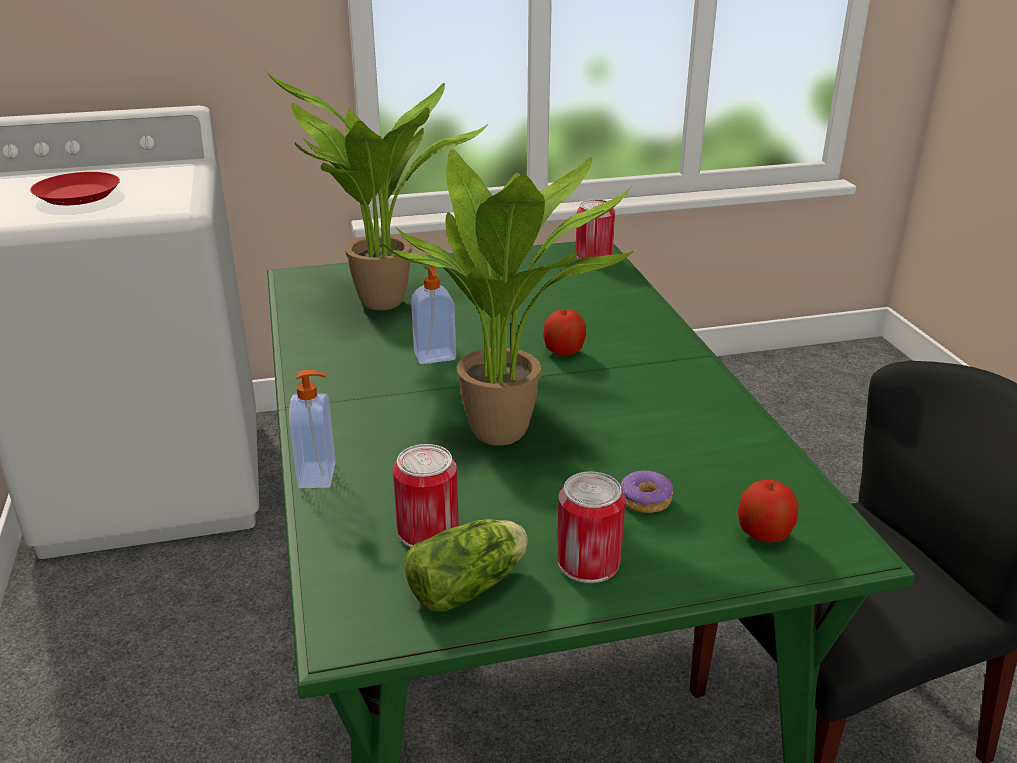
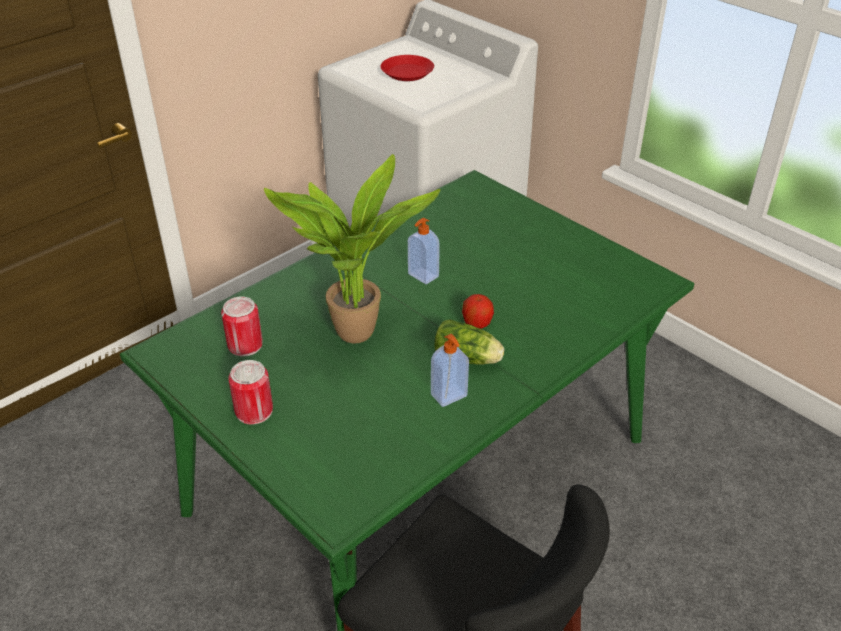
camera: 60 degrees right, 10 degrees up
potted plant [264,69,488,311] -> none
soap dispenser [289,370,336,488] -> soap dispenser moved to [431,334,469,407]
lettuce [404,519,528,612] -> lettuce moved to [434,319,504,365]
can [575,199,615,260] -> none
donut [620,470,673,513] -> none
apple [738,479,799,542] -> none

